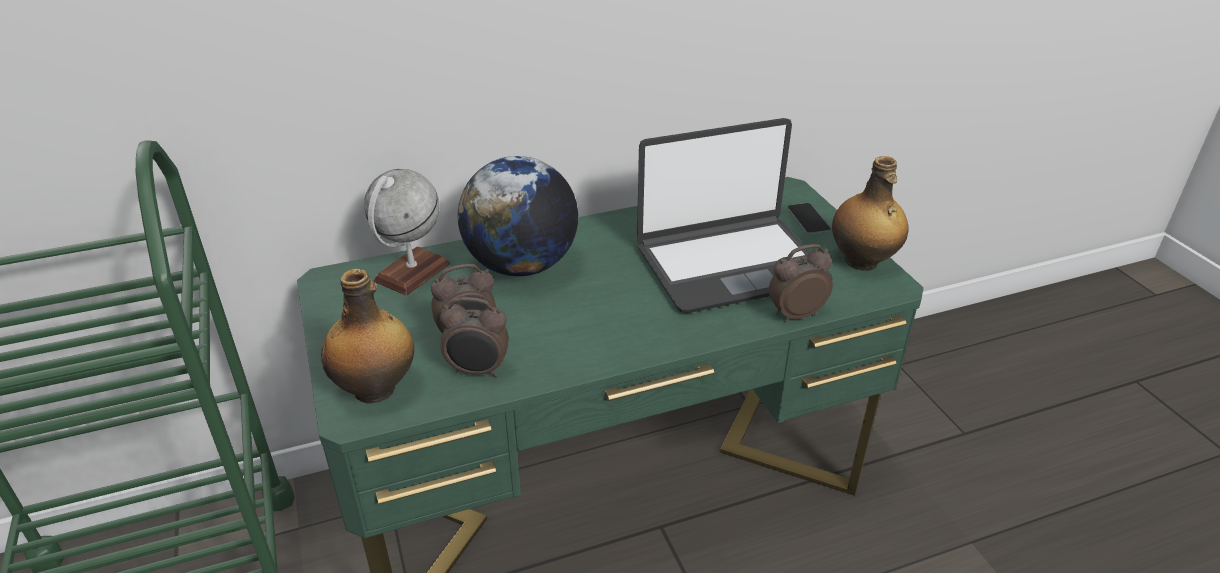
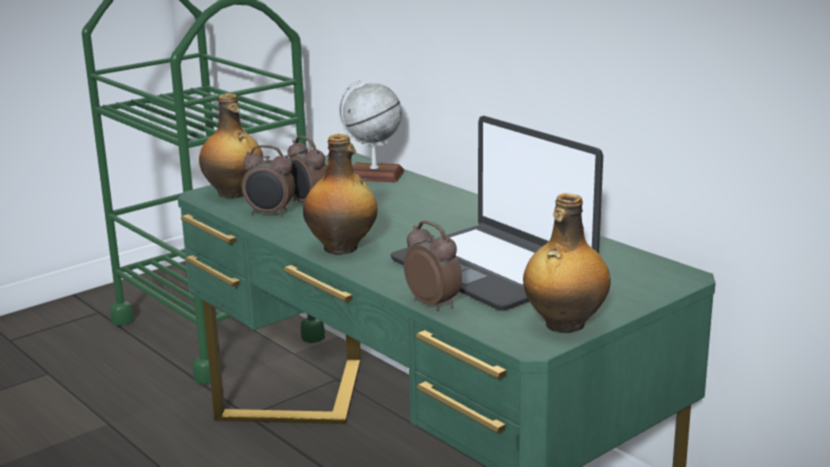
camera: 70 degrees right, 15 degrees down
alarm clock [440,297,509,377] -> alarm clock turned 60 degrees counterclockwise [242,145,295,217]
globe [458,156,578,276] -> none
phone [787,203,831,234] -> none
none -> bottle [303,134,377,254]

